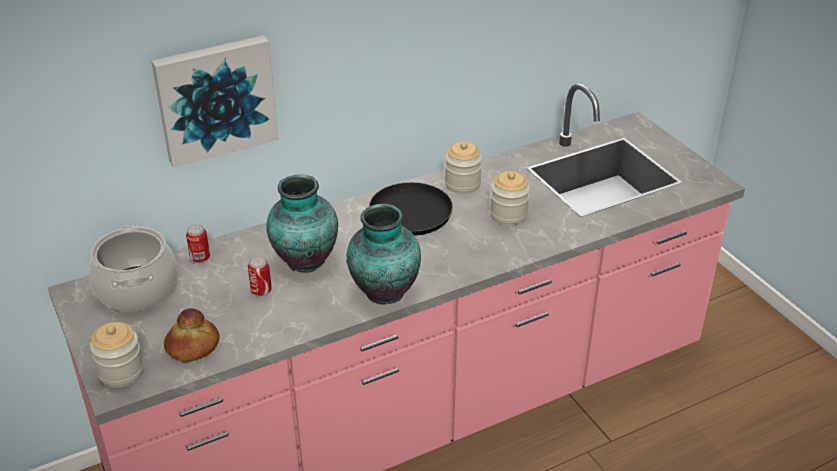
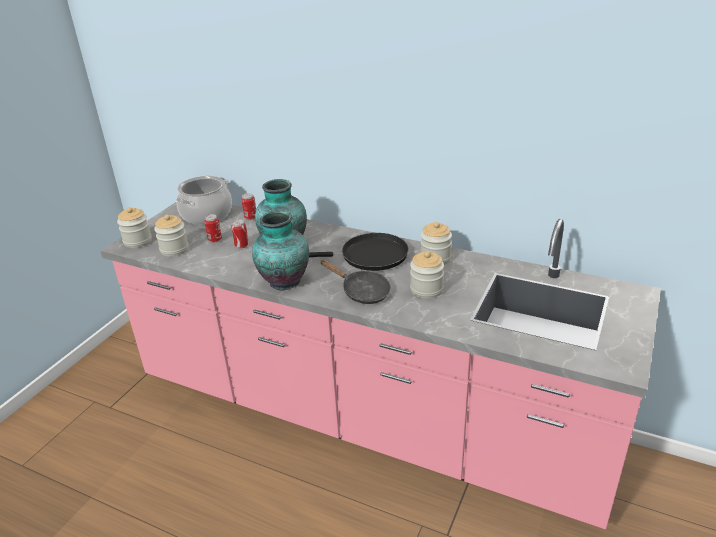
camera: 55 degrees right, 5 degrees down
picture [151,35,278,168] -> none
bread [164,308,220,362] -> jar [154,215,189,256]
none -> can [204,214,222,243]
none -> black frying pan [320,260,391,304]

